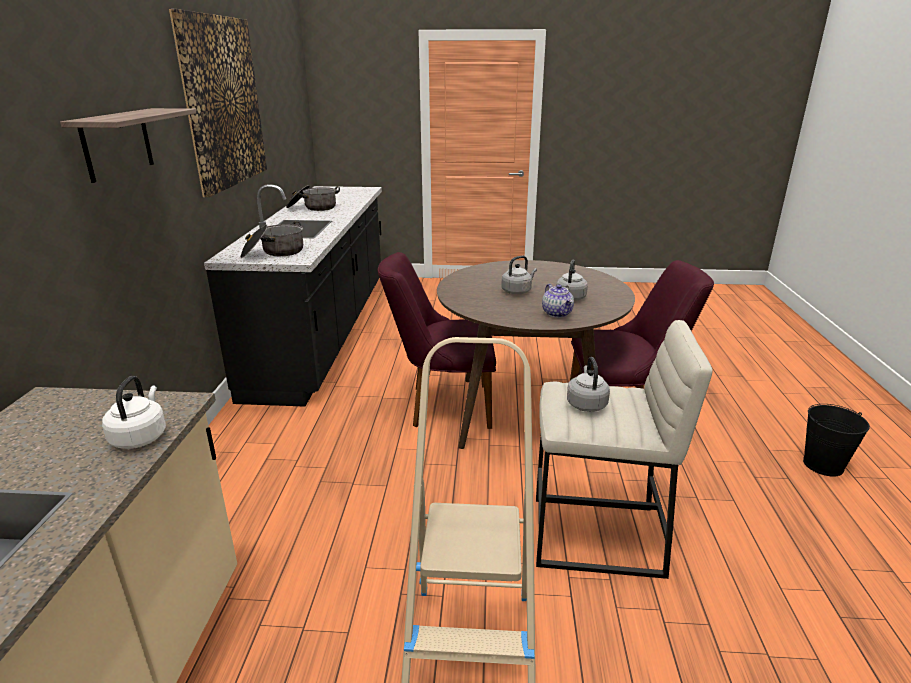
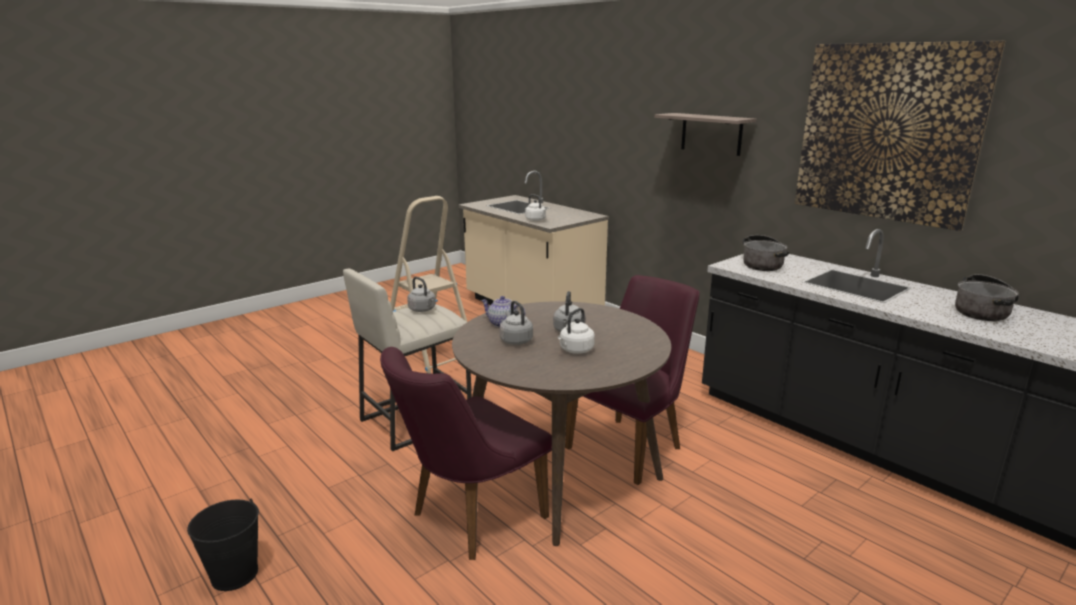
camera: 135 degrees right, 5 degrees down
none -> white kettle [558,308,595,354]

